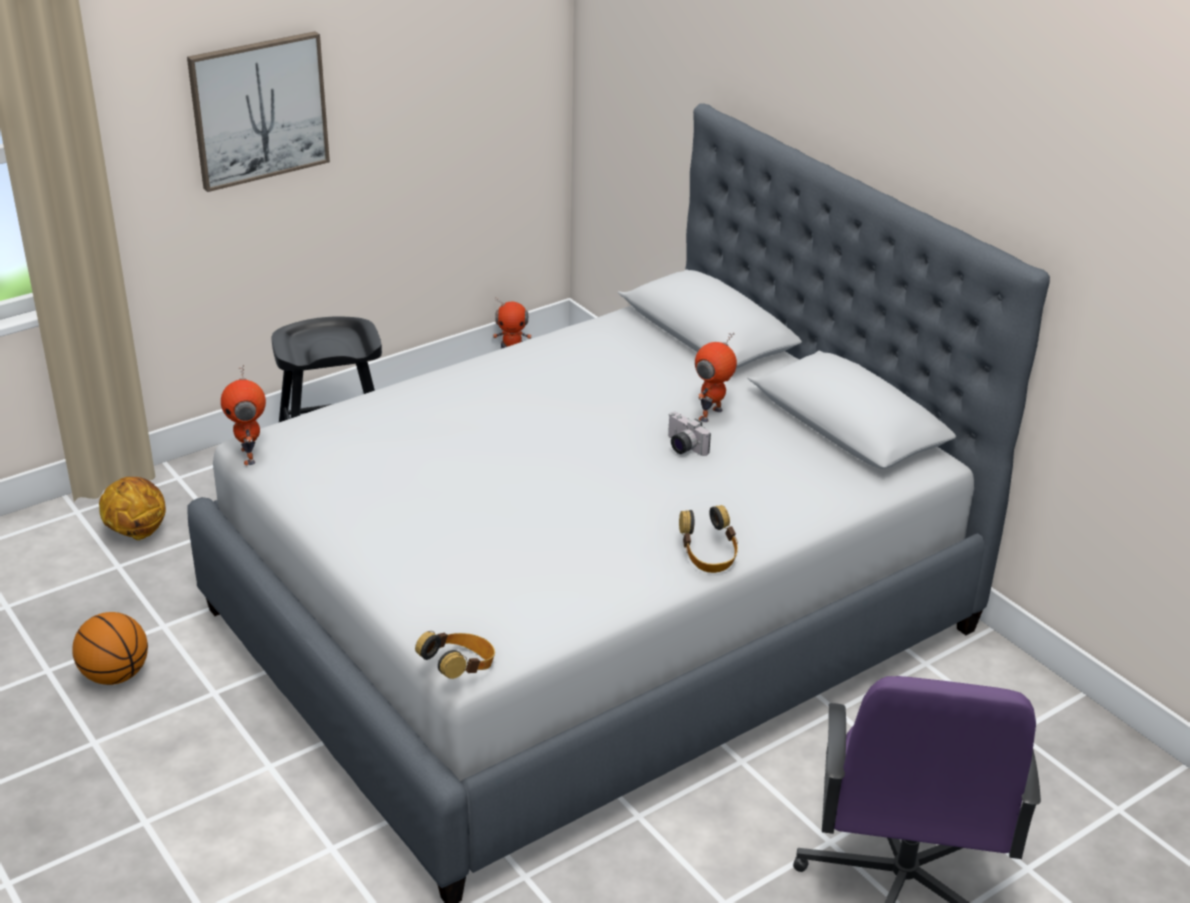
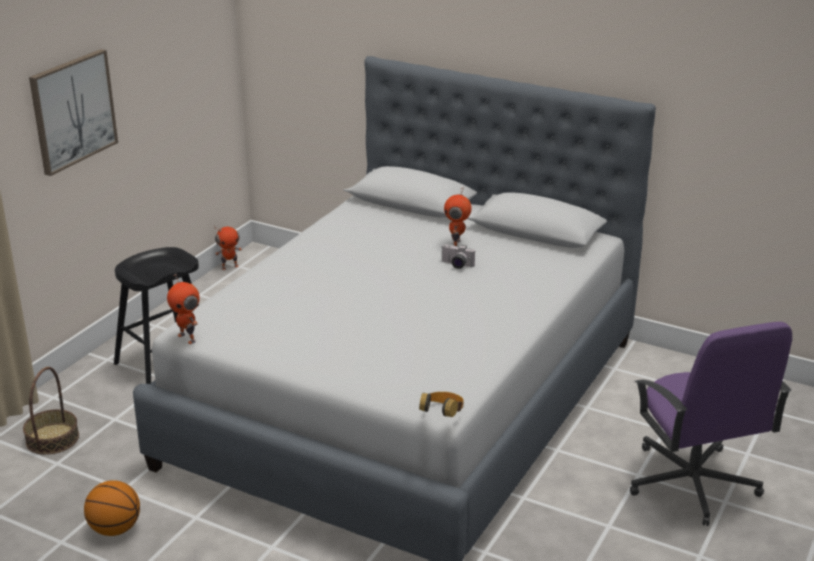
camera: 25 degrees left, 5 degrees down
basketball [99,477,166,540] -> basket [23,367,79,455]
headphones [679,505,738,573] -> none

